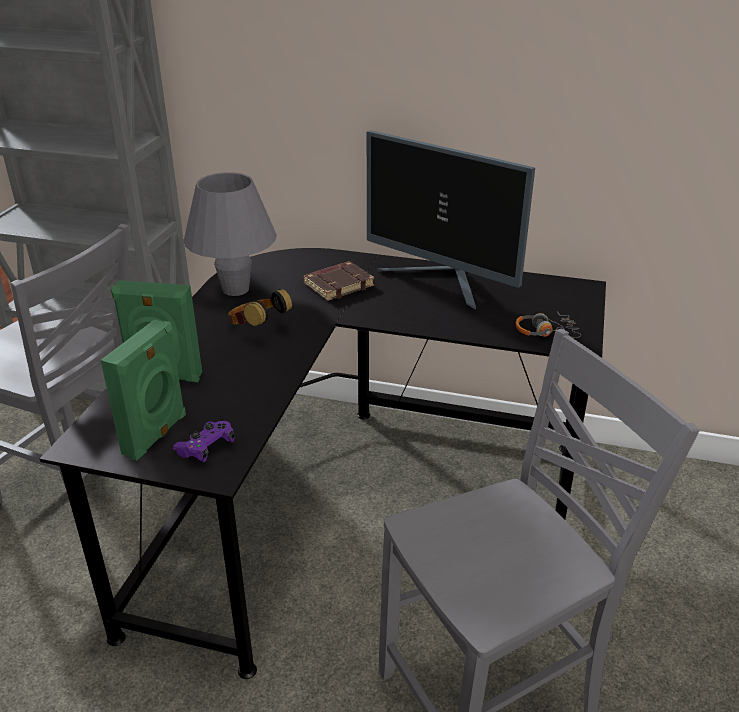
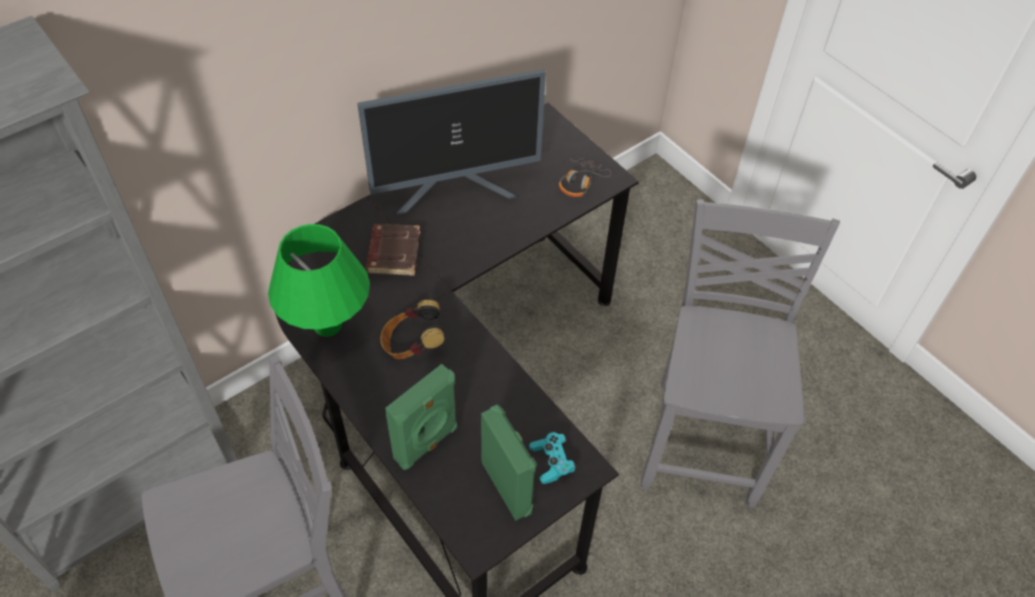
camera: 55 degrees left, 20 degrees up
purple game controller [173,421,235,462] -> turquoise game controller [529,432,576,484]
grey table lamp [184,172,277,296] -> green table lamp [268,224,370,337]

